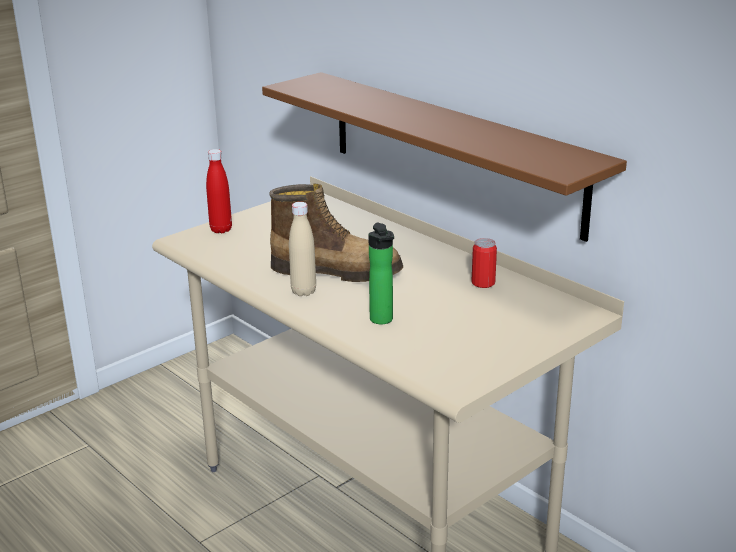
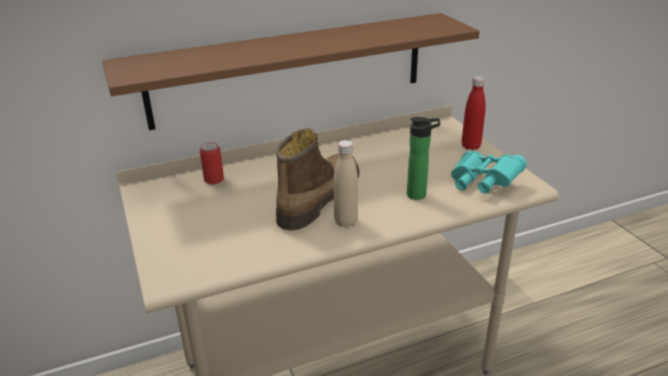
camera: 70 degrees left, 5 degrees up
red bottle [206,149,232,233] -> red bottle moved to [462,76,486,150]
can [471,238,497,288] -> can moved to [200,142,224,184]
none -> turquoise binoculars [451,151,527,194]

